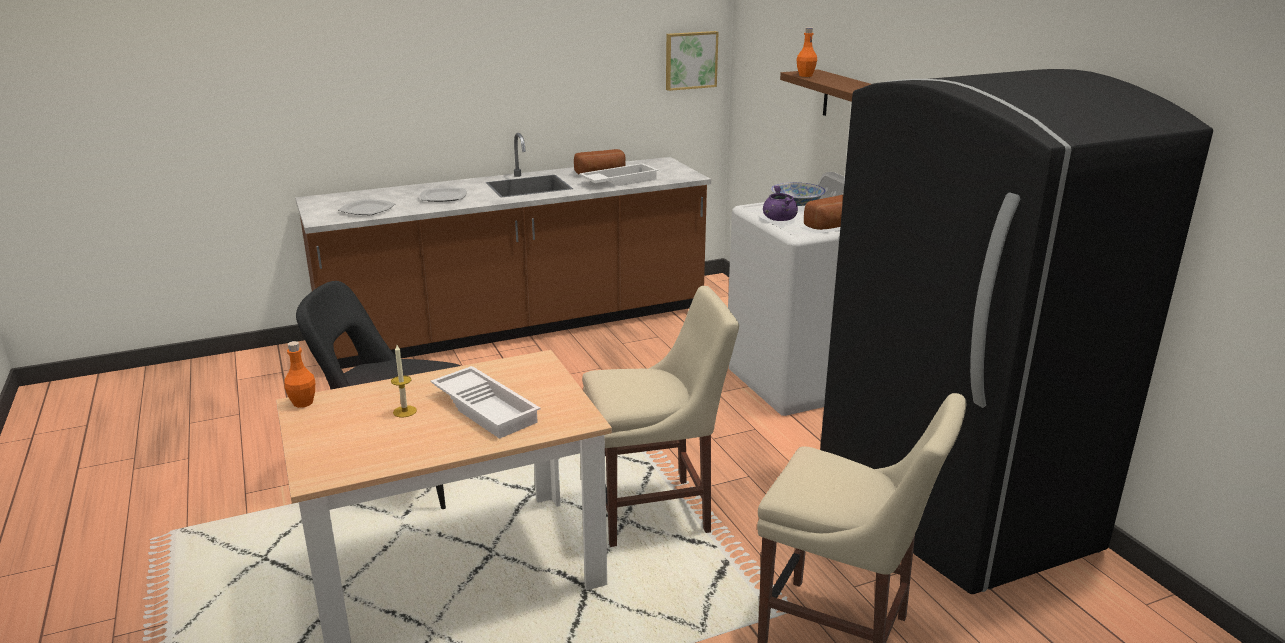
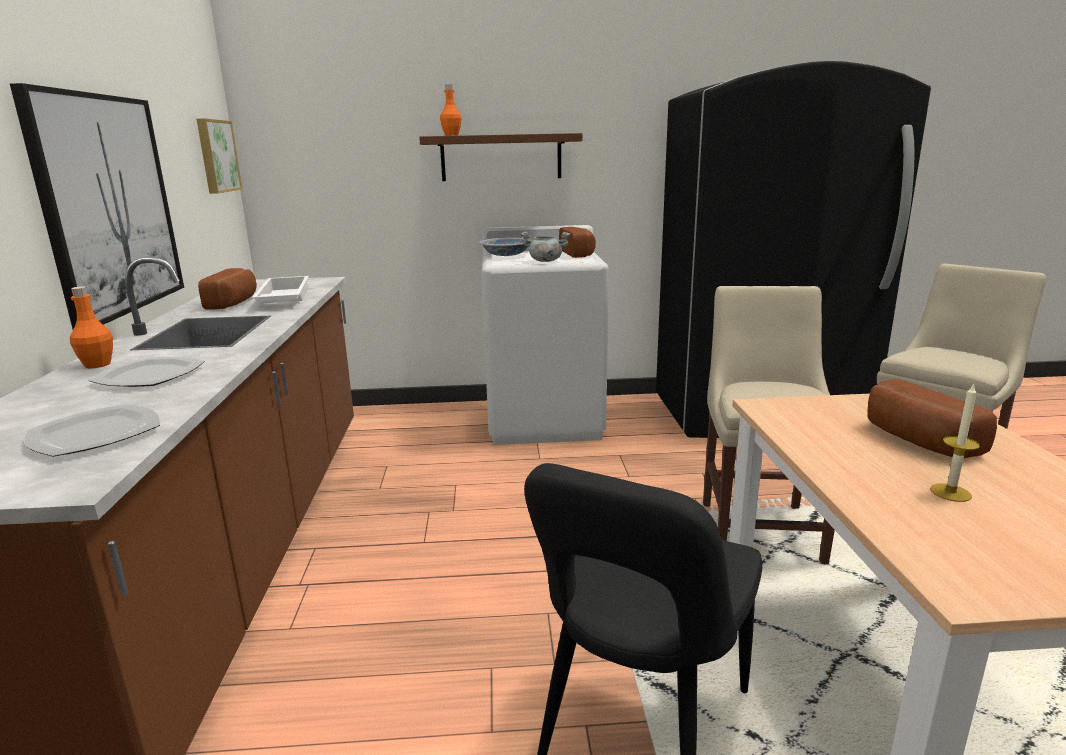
camera: 70 degrees left, 5 degrees down
orange bottle [284,341,315,408] -> orange bottle moved to [70,286,113,368]
white tray [431,366,541,439] -> bread [867,379,997,458]
purple cooking pot [763,186,798,221] -> grey cooking pot [521,232,570,262]
none -> picture [10,83,184,329]

